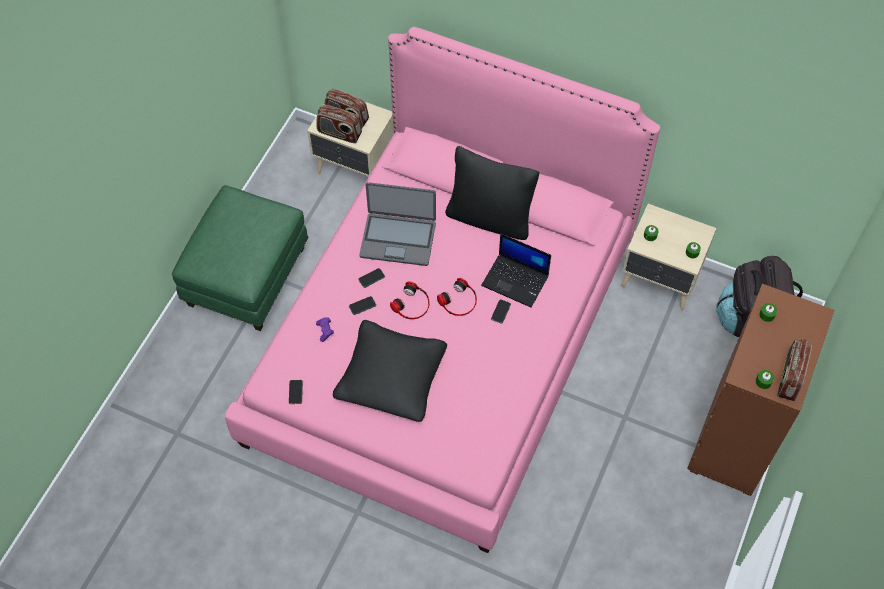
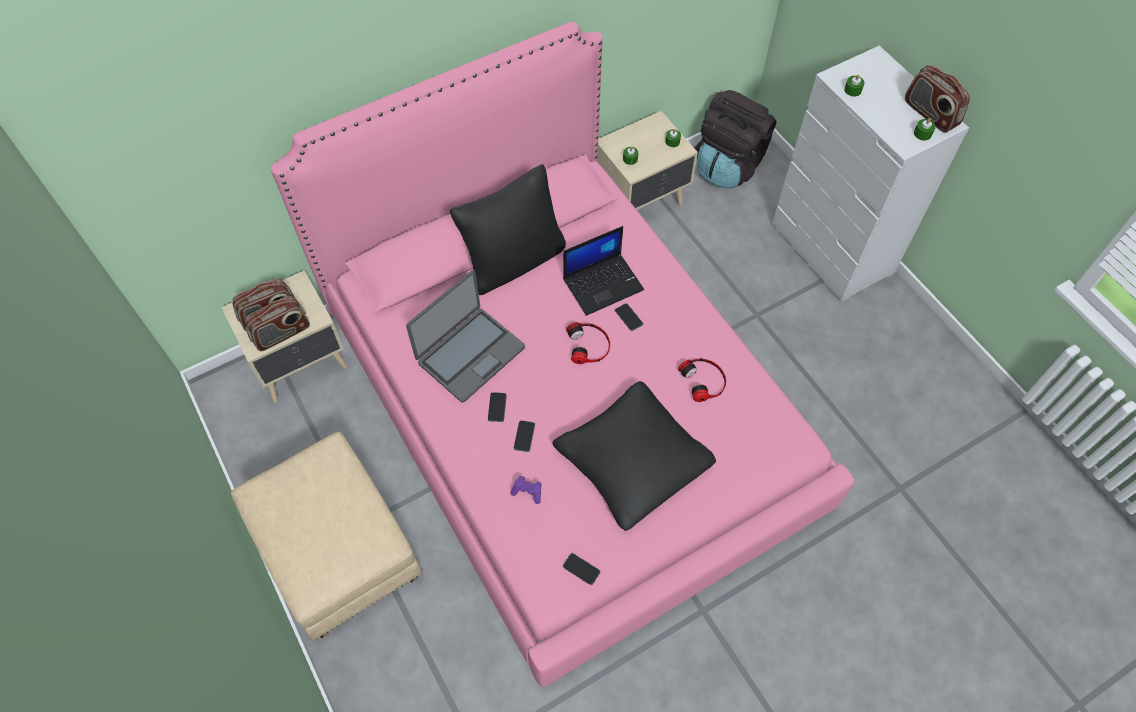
camera: 55 degrees left, 0 degrees up
green ottoman [172,185,308,331] -> beige ottoman [231,432,422,640]
headphones [390,281,430,319] -> headphones moved to [678,358,726,402]
brown dresser [687,284,834,496] -> white dresser [772,46,969,301]

